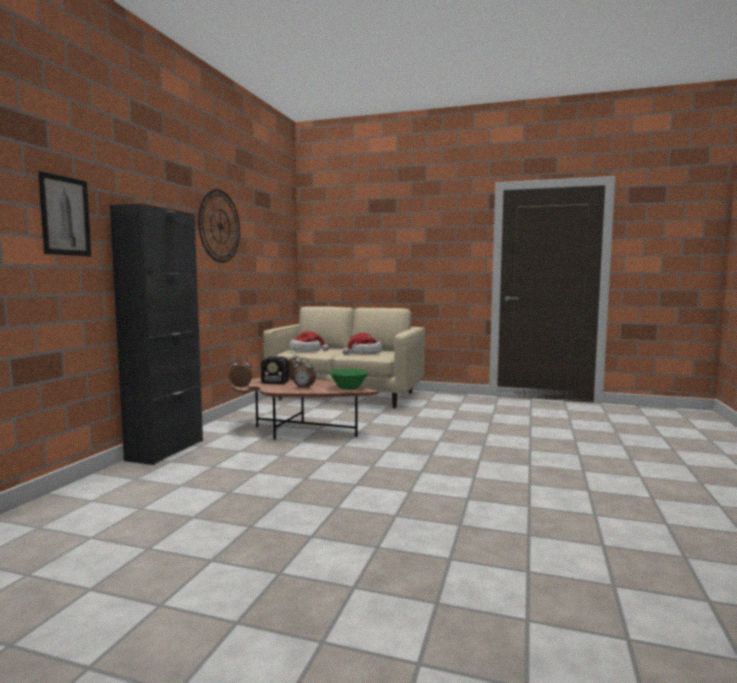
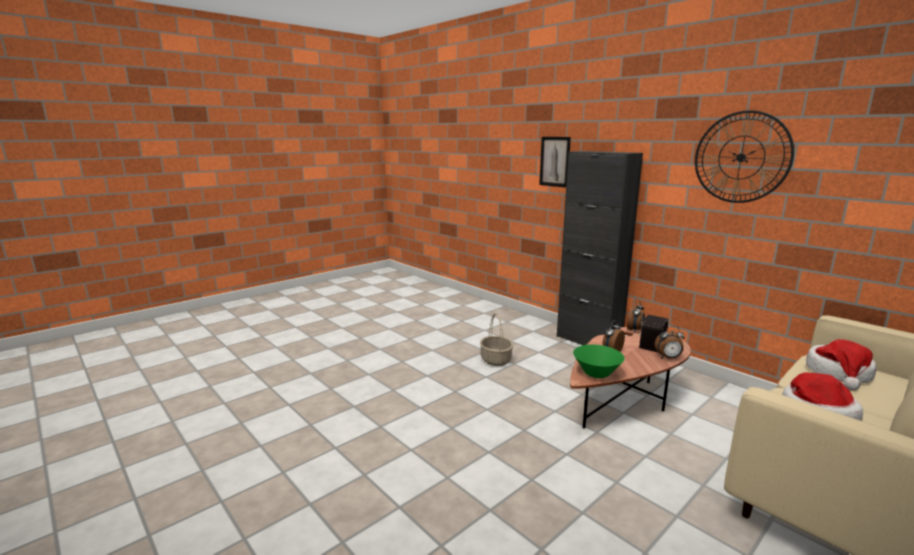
camera: 120 degrees right, 10 degrees up
none -> basket [480,314,513,366]

